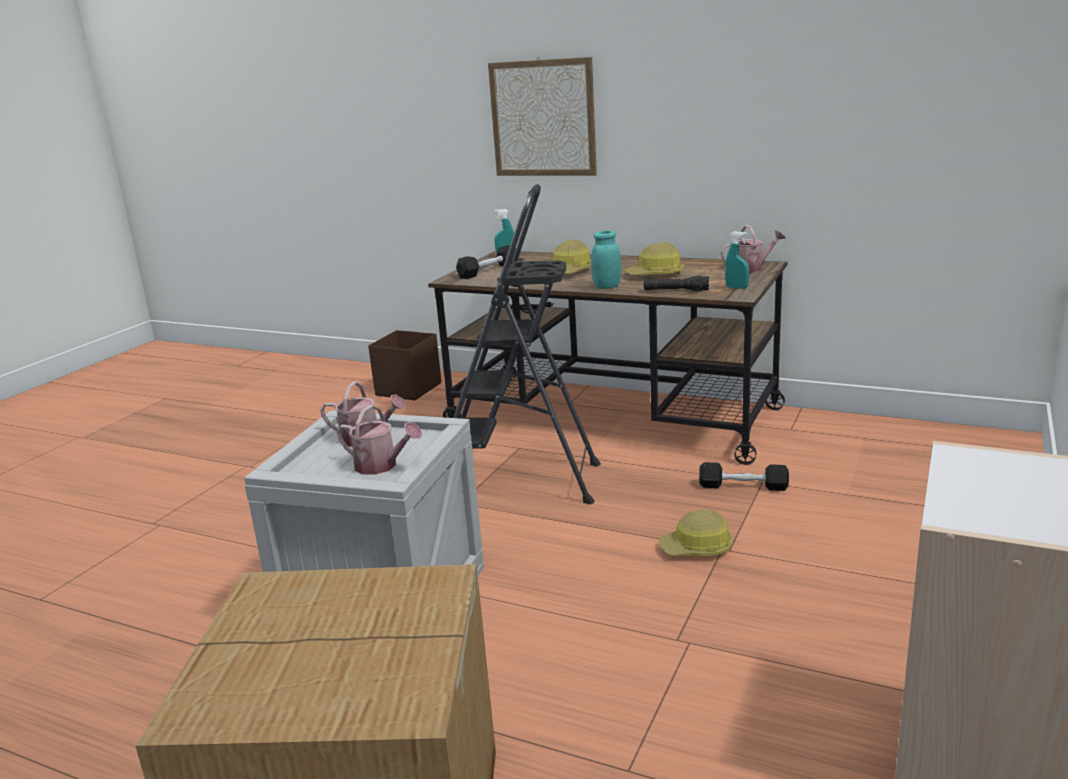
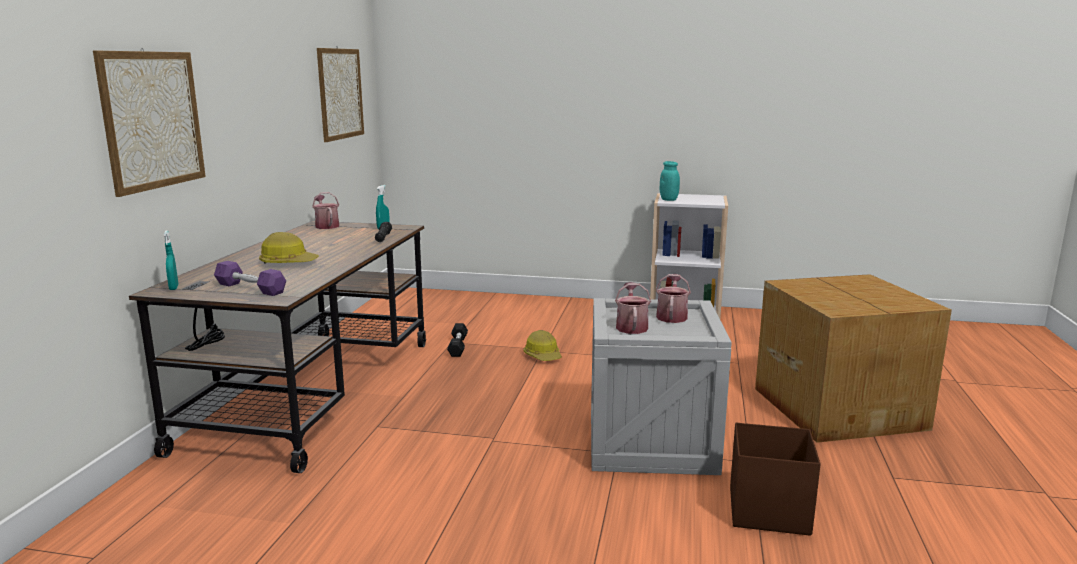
camera: 105 degrees left, 5 degrees down
brown storage box [368,330,441,400] -> brown storage box moved to [730,423,820,536]
step ladder [454,184,601,504] -> none
black dumbbell [456,245,516,279] -> purple dumbbell [214,261,286,296]
turquoise jar [591,231,621,289] -> turquoise jar moved to [660,161,680,201]
hard hat [625,242,684,275] -> none
none -> picture [317,46,364,142]

